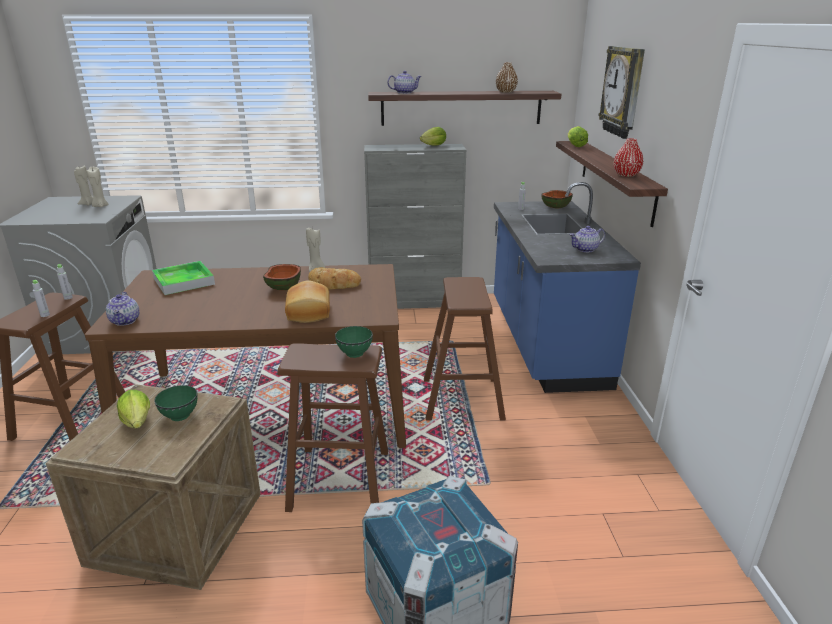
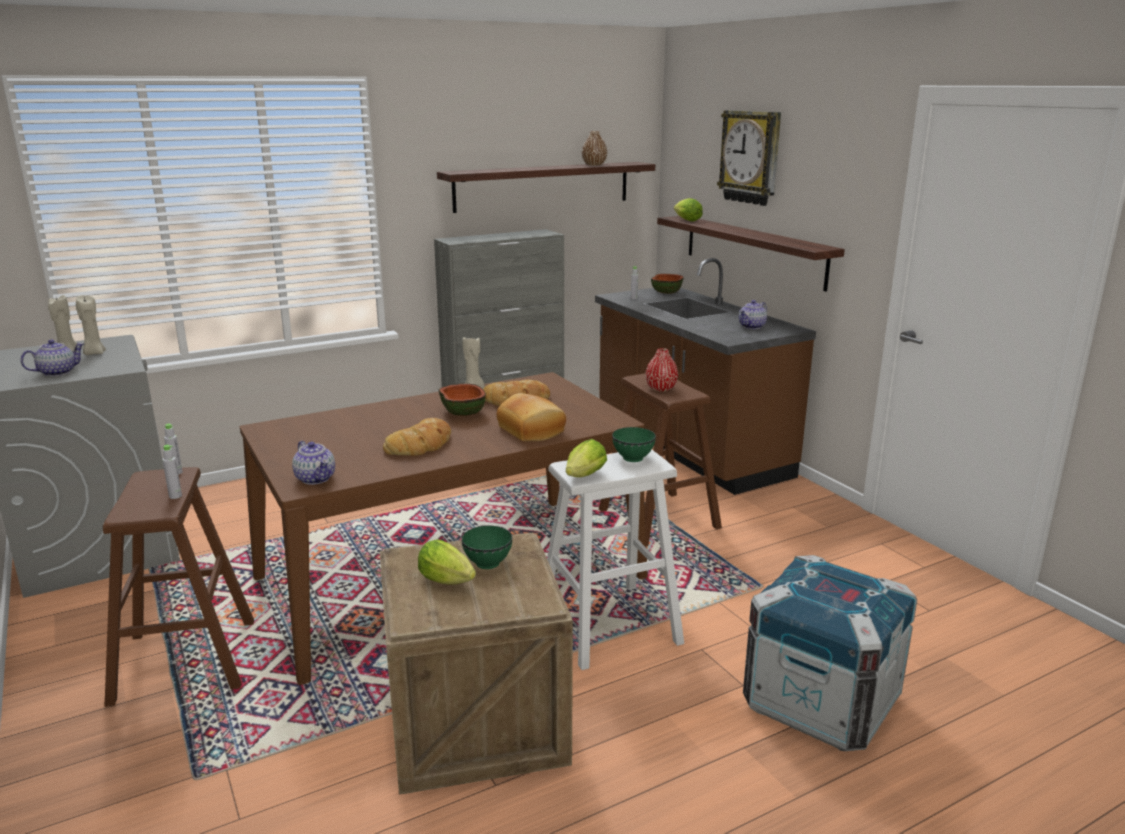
camera: 25 degrees left, 5 degrees down
tray [152,261,215,295] -> none
brown stool [278,343,388,512] -> white stool [547,450,684,670]
teapot [387,71,422,94] -> teapot moved to [21,340,84,376]
lettuce [420,127,446,146] -> lettuce moved to [566,439,607,477]
blue counter [494,182,641,393] -> brown counter [595,258,816,495]
red vase [614,138,643,177] -> red vase moved to [645,348,678,392]
none -> bread [383,418,451,456]

